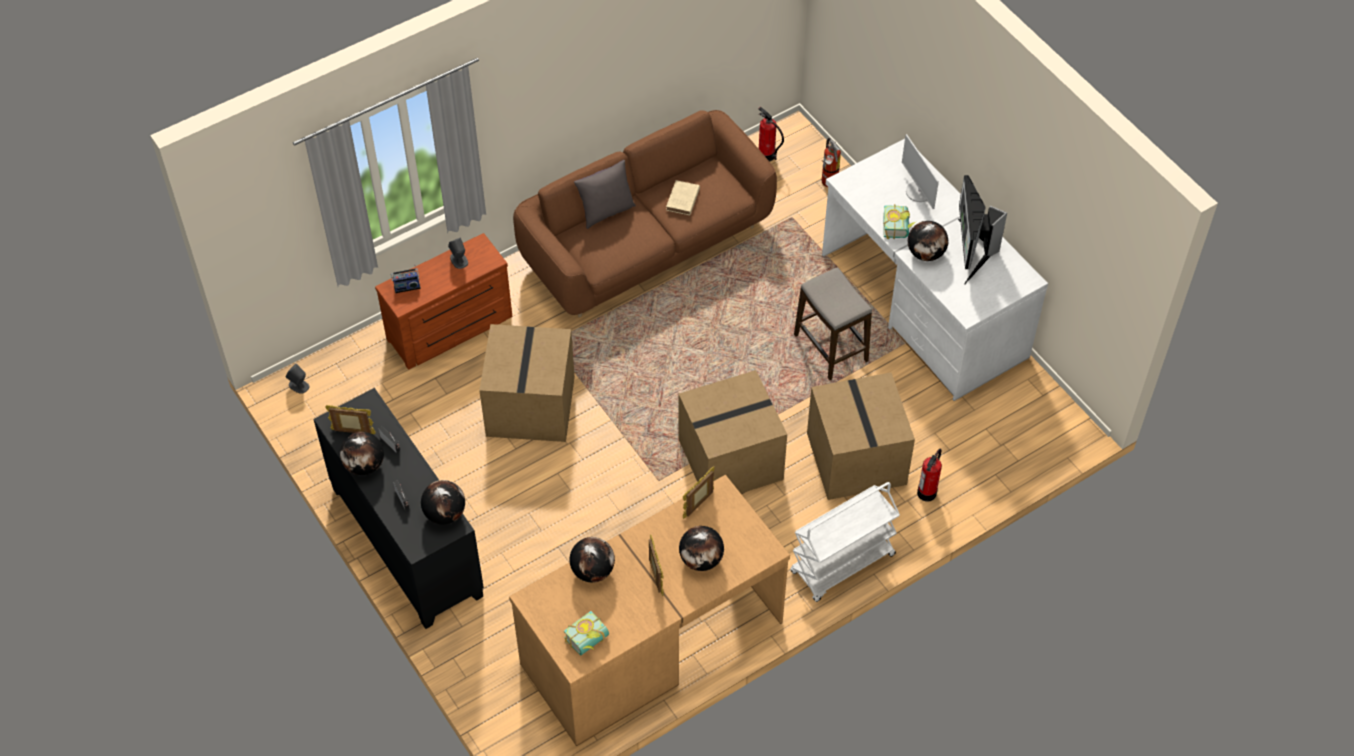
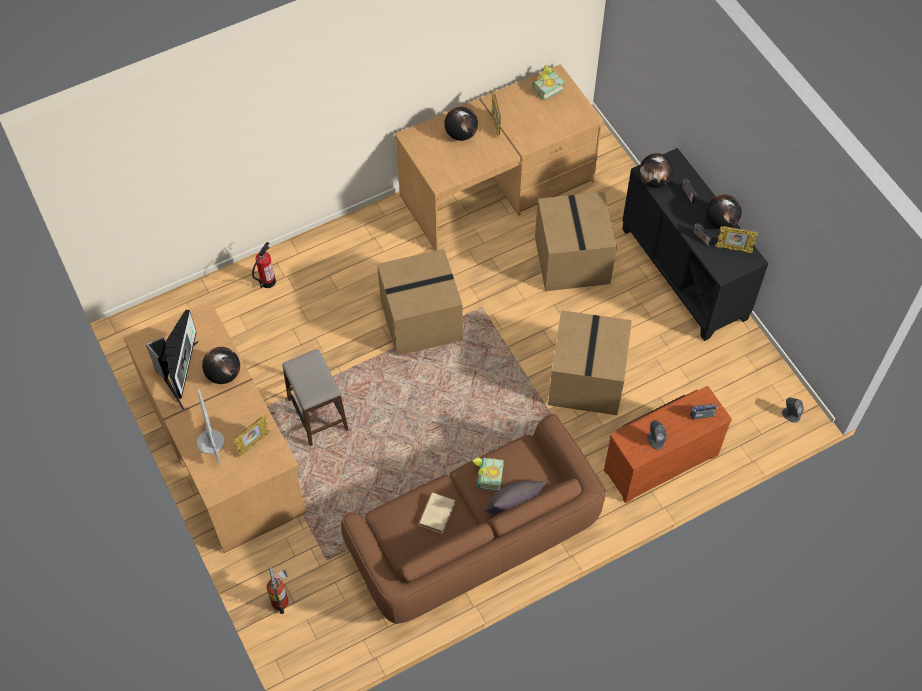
camera: 175 degrees left, 5 degrees up
globe [570,537,615,582] -> none
picture frame [682,466,715,519] -> picture frame moved to [233,415,270,457]
fire extinguisher [758,107,784,162] -> none
white cart [790,482,900,602] -> none
cardboard box [807,373,915,500] -> cardboard box moved to [535,192,617,291]
white desk [822,139,1048,401] -> brown desk [124,300,306,553]
book [883,204,916,239] -> book moved to [473,457,504,491]

